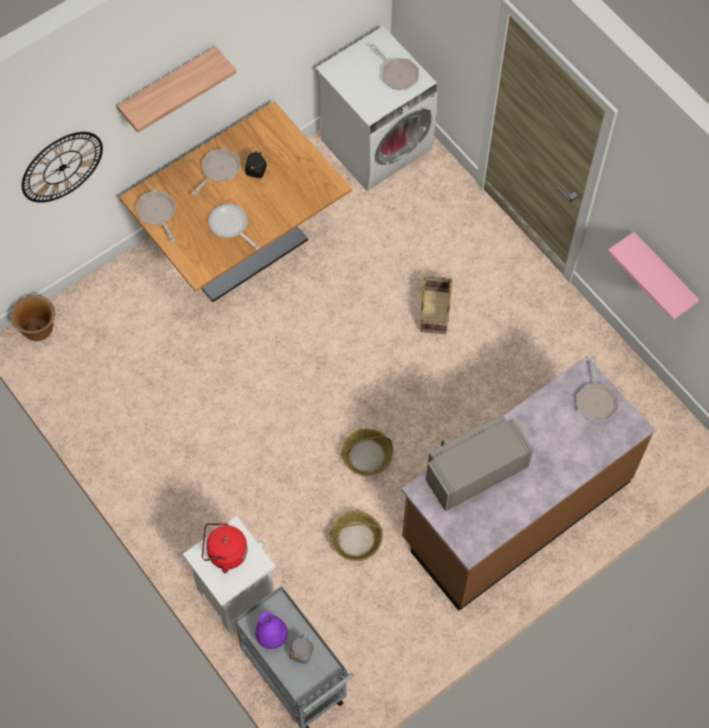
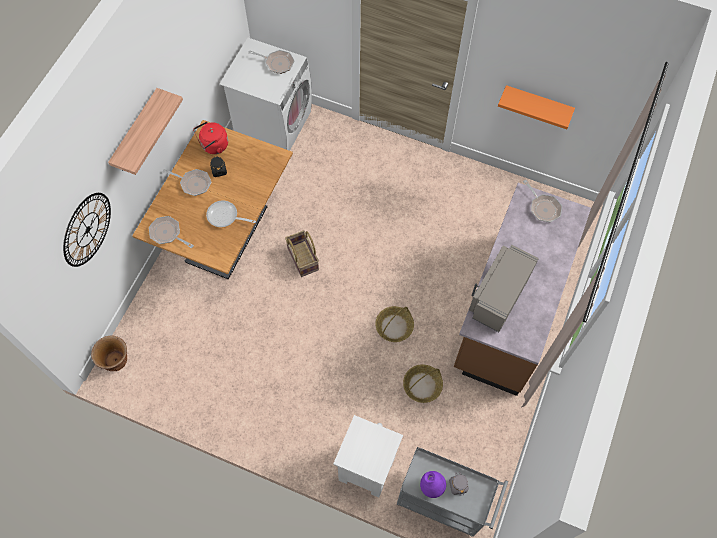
camera: 30 degrees left, 0 degrees up
frying pan [191,148,241,196] -> frying pan turned 105 degrees clockwise [163,169,211,196]
red kettle [202,523,248,573] -> red kettle moved to [193,121,228,154]
basket [420,275,452,334] -> basket moved to [285,231,319,277]
pink shelf [608,232,699,320] -> orange shelf [498,85,575,129]

